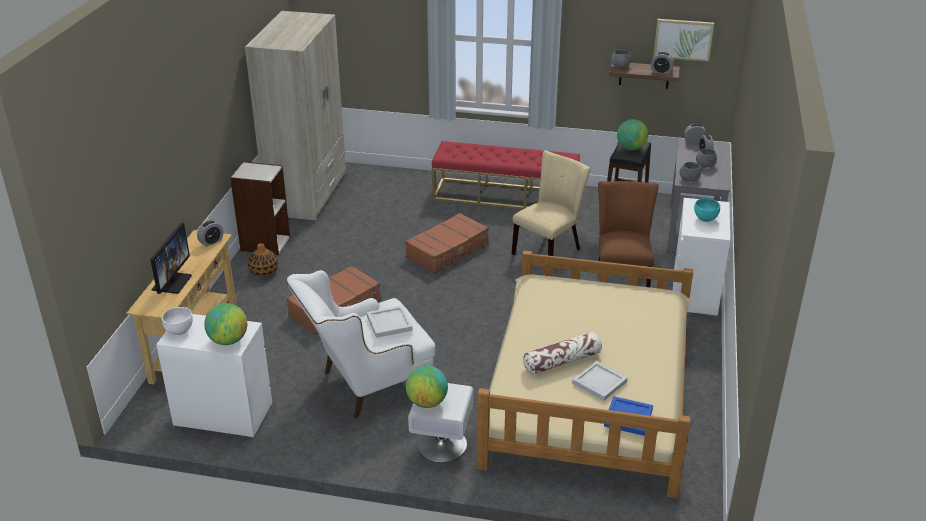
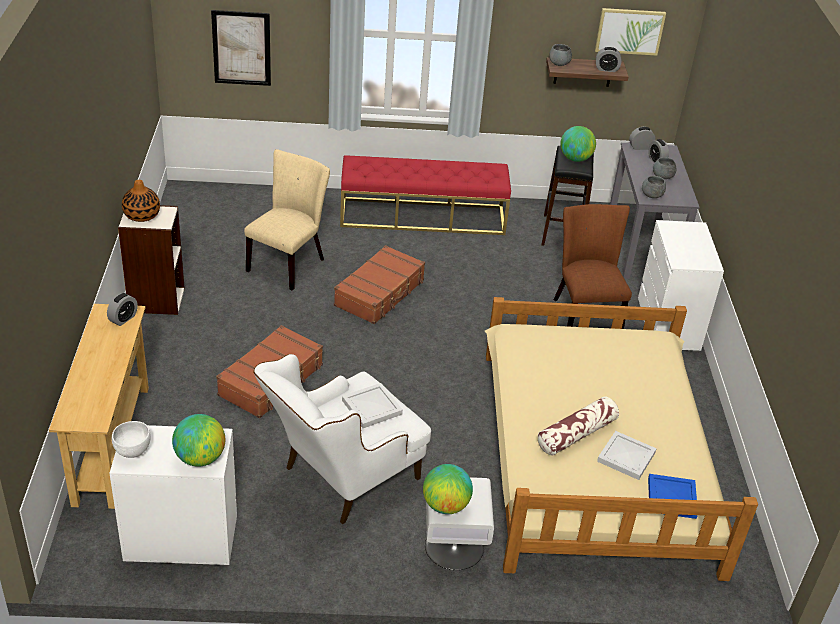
camera: 15 degrees left, 5 degrees up
monitor [150,223,192,294] -> none
beige wardrobe [245,11,346,221] -> none
vase [248,243,278,277] -> vase moved to [122,180,160,222]
beige chair [511,150,590,256] -> beige chair moved to [244,149,330,291]
turquoise bowl [694,198,720,222] -> none
none -> picture [211,10,271,86]

